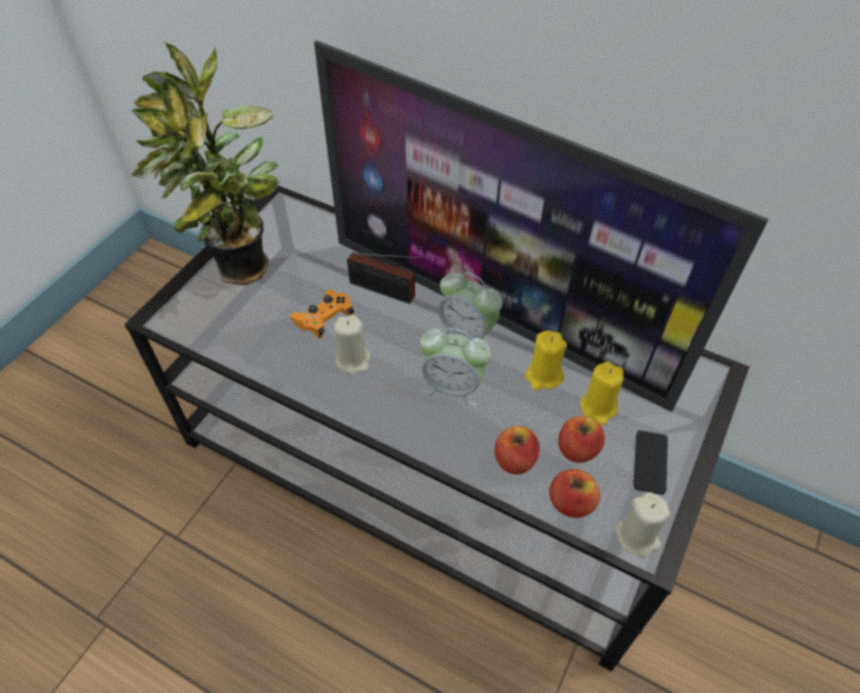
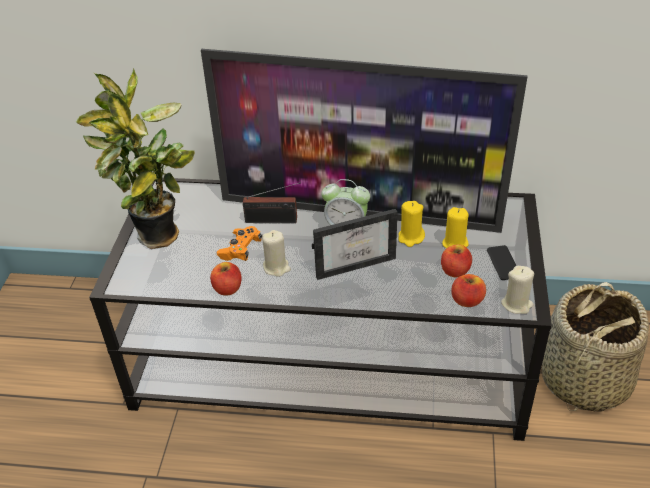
camera: 20 degrees left, 10 degrees down
alarm clock [420,328,491,407] -> picture frame [312,209,397,280]
apple [495,426,540,475] -> apple moved to [210,262,242,296]
none -> basket [541,282,649,412]

